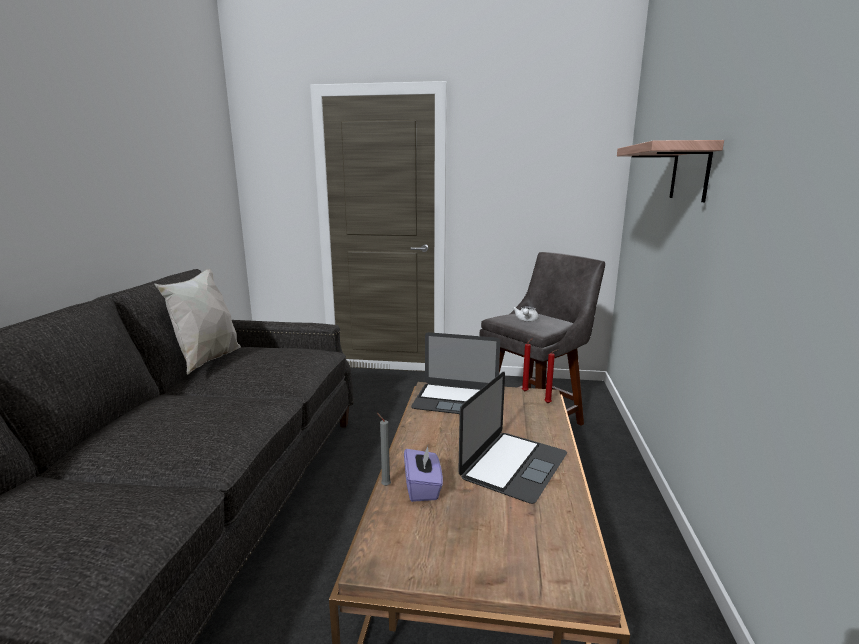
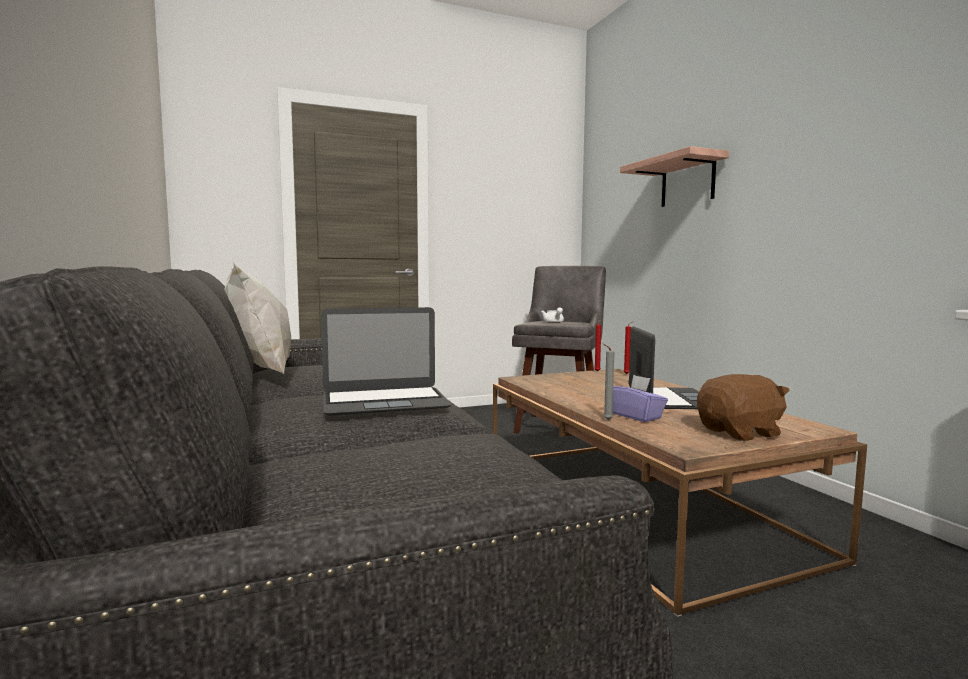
camera: 30 degrees left, 10 degrees down
laptop [411,332,500,414] -> laptop moved to [321,307,451,415]
none -> brown plush toy [697,374,790,441]

